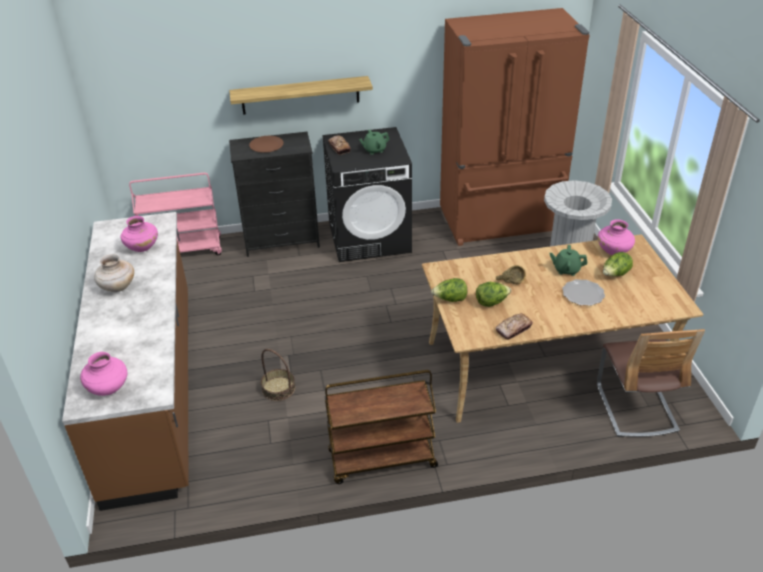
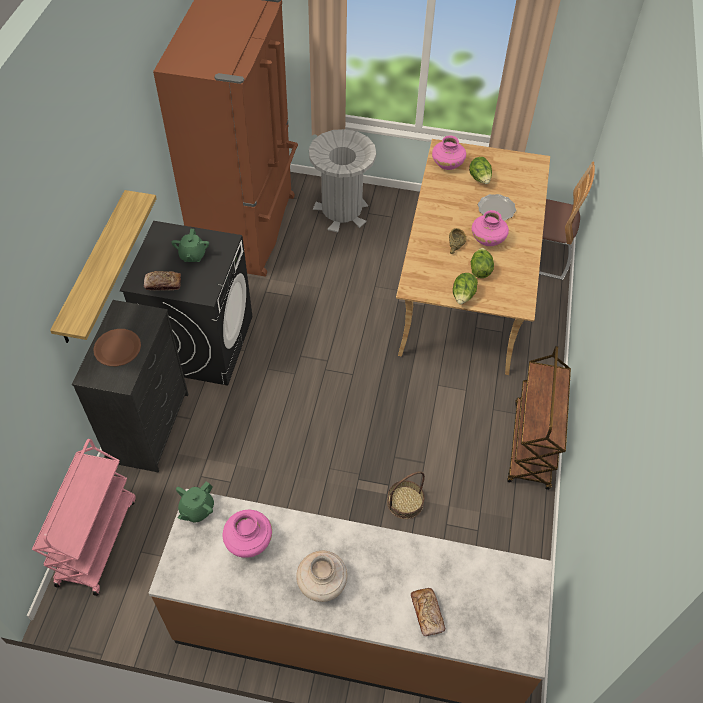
camera: 70 degrees left, 15 degrees up
pink vase [80,352,127,396] -> pink vase moved to [472,210,509,246]
bread [496,313,533,340] -> bread moved to [411,588,445,636]
green teapot [550,245,587,276] -> green teapot moved to [176,481,214,522]

